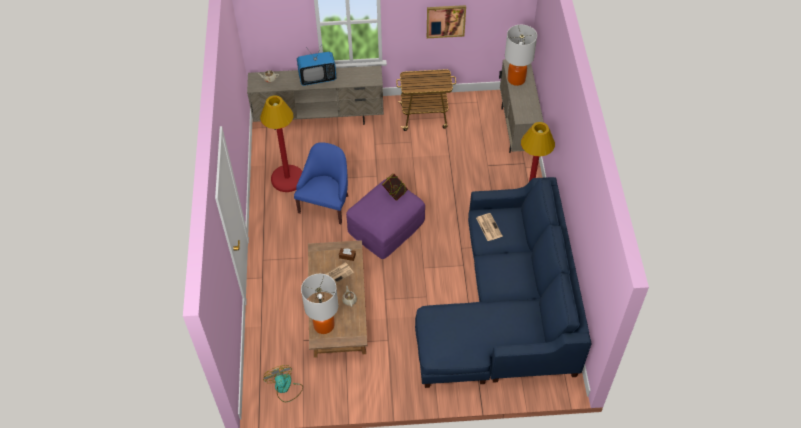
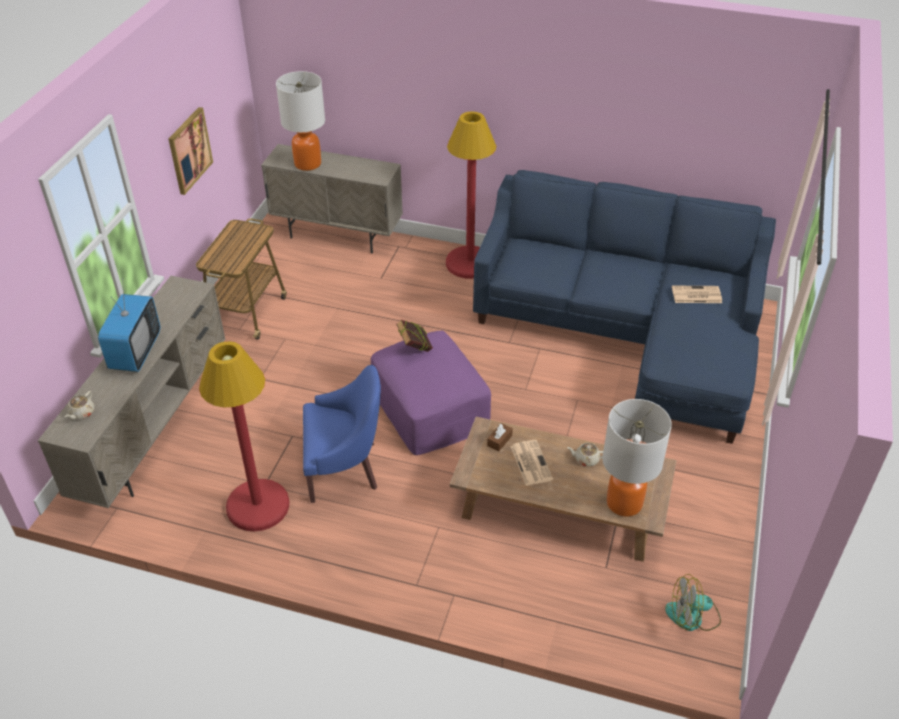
camera: 70 degrees left, 10 degrees down
blue armchair [294,142,348,224] -> blue armchair turned 135 degrees clockwise [303,365,381,503]
newspaper [476,213,502,241] -> newspaper moved to [672,286,722,303]

